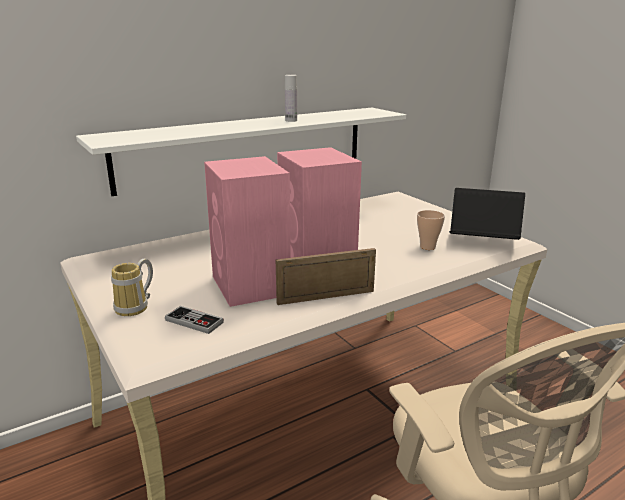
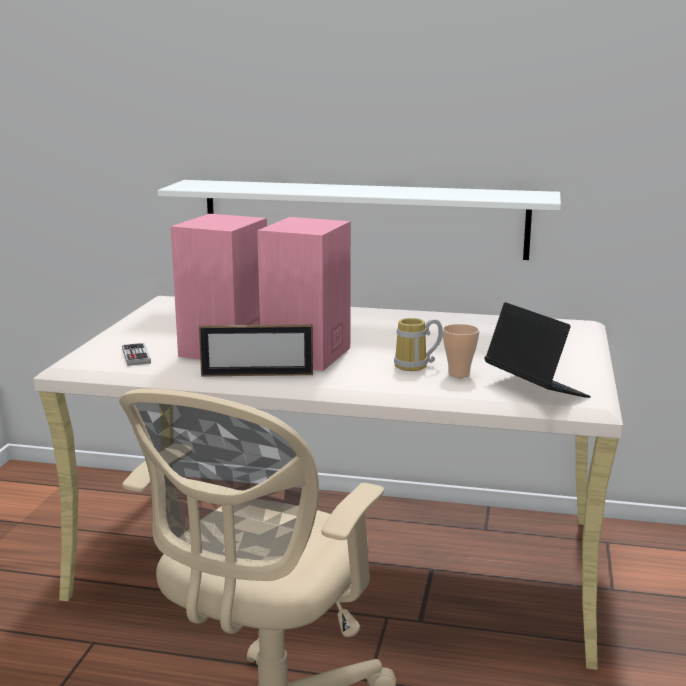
camera: 45 degrees right, 5 degrees down
mug [111,259,153,316] -> mug moved to [394,318,443,371]
picture frame [276,248,376,305] -> picture frame turned 150 degrees clockwise [199,324,313,377]
white bottle [285,75,297,122] -> none

